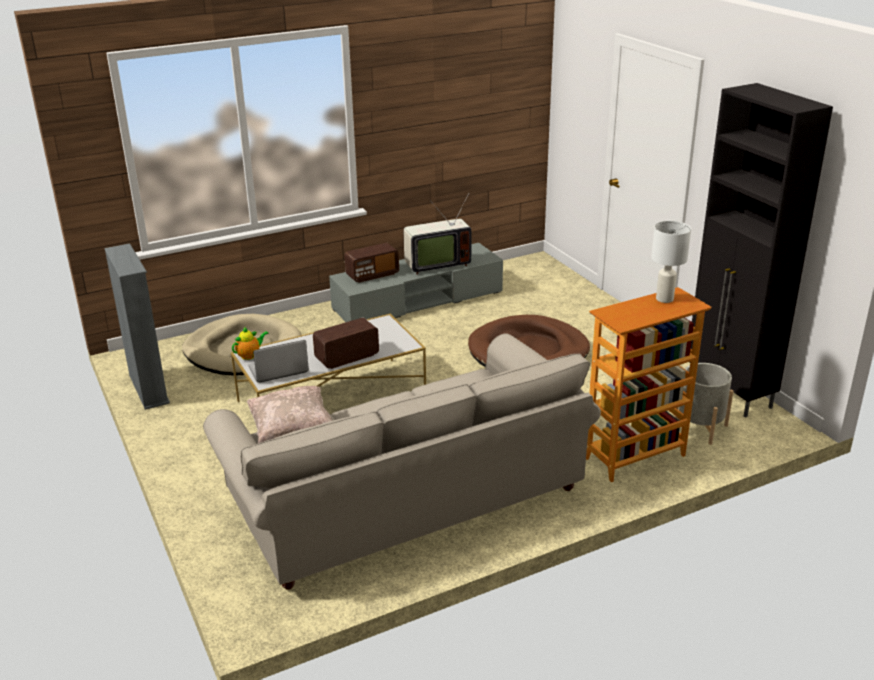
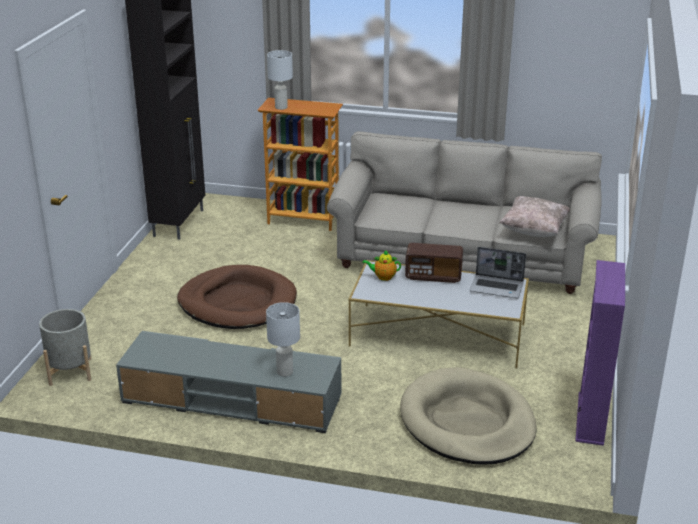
camera: 140 degrees left, 0 degrees up
grey bookcase [104,244,170,410] -> purple bookcase [575,260,625,446]
teapot [232,327,269,360] -> teapot moved to [362,250,401,281]
radio [344,243,399,283] -> white table lamp [266,302,300,377]
television [404,194,471,275] -> none
grey planter [674,363,733,445] -> grey planter moved to [39,309,91,386]

